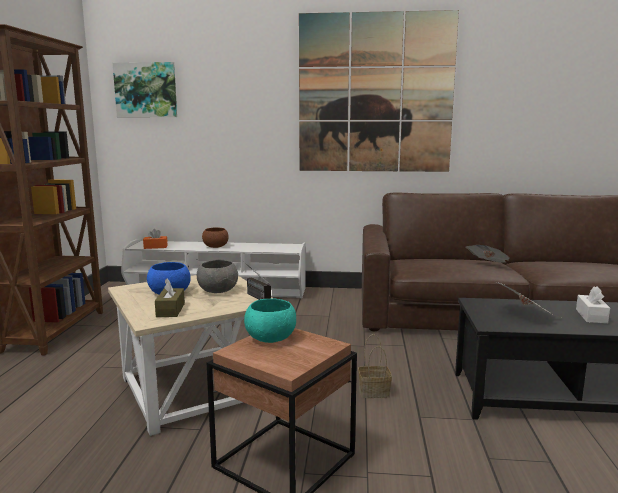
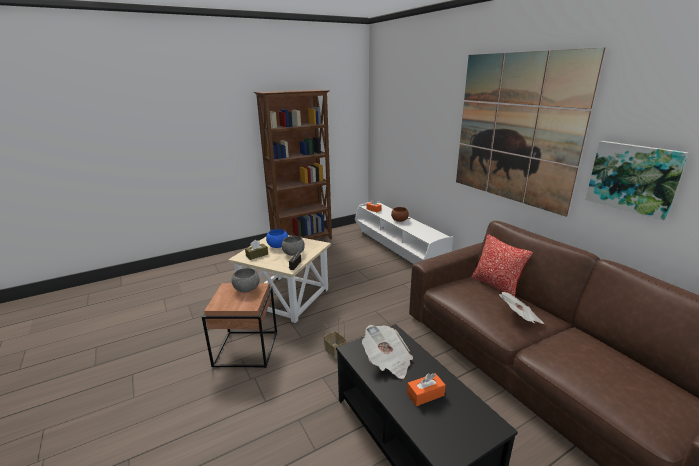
camera: 55 degrees right, 10 degrees up
picture [113,62,177,117] -> picture moved to [586,141,689,221]
turquoise bowl [244,298,296,343] -> grey bowl [232,268,260,292]
white tissue box [576,286,610,324] -> orange tissue box [407,373,446,406]
none -> pillow [471,234,533,297]

